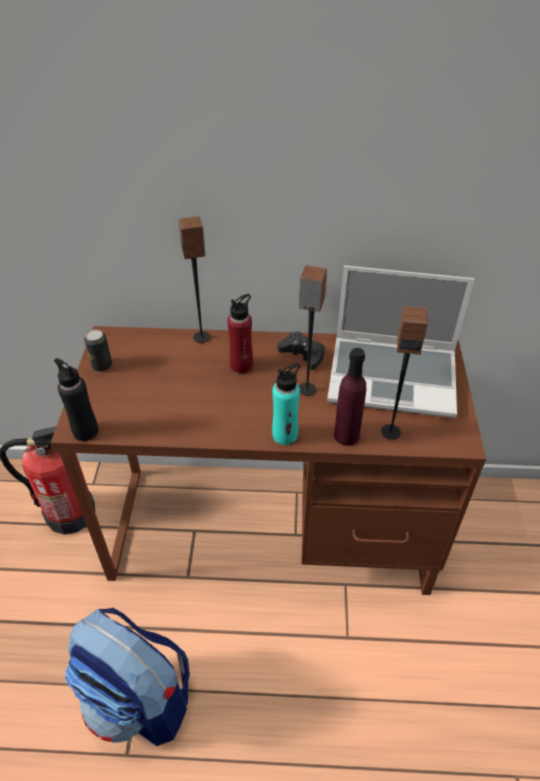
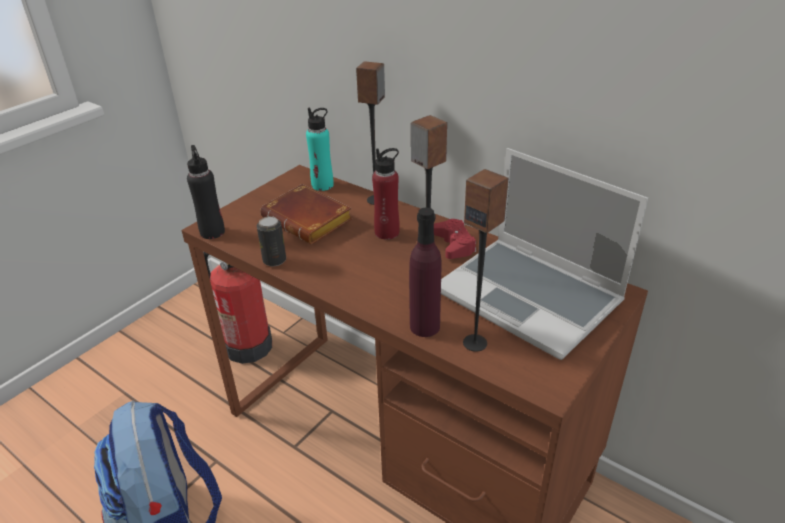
camera: 35 degrees right, 10 degrees down
can [84,330,112,372] -> can moved to [257,216,286,266]
turquoise bottle [272,363,301,445] -> turquoise bottle moved to [306,108,333,191]
black game controller [277,332,325,370] -> red game controller [434,219,476,259]
none -> brown book [260,184,353,244]

